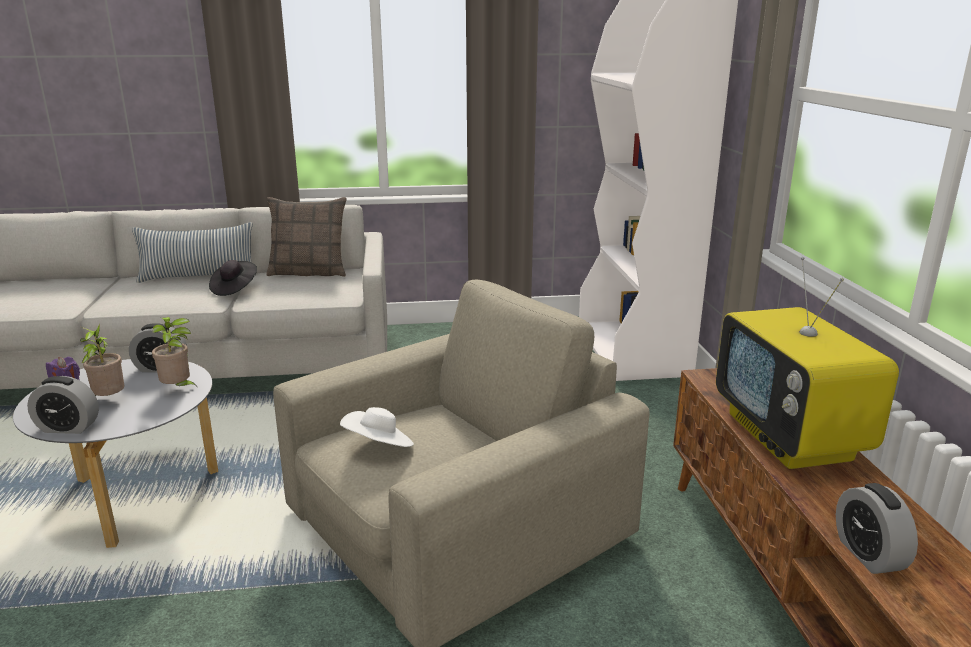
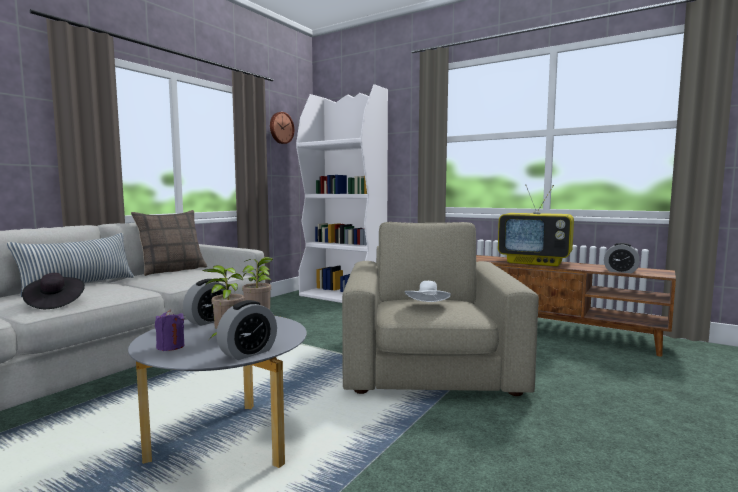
camera: 50 degrees left, 15 degrees down
black hat [209,260,257,296] -> black hat moved to [22,273,85,309]
none -> wall clock [270,112,294,144]

